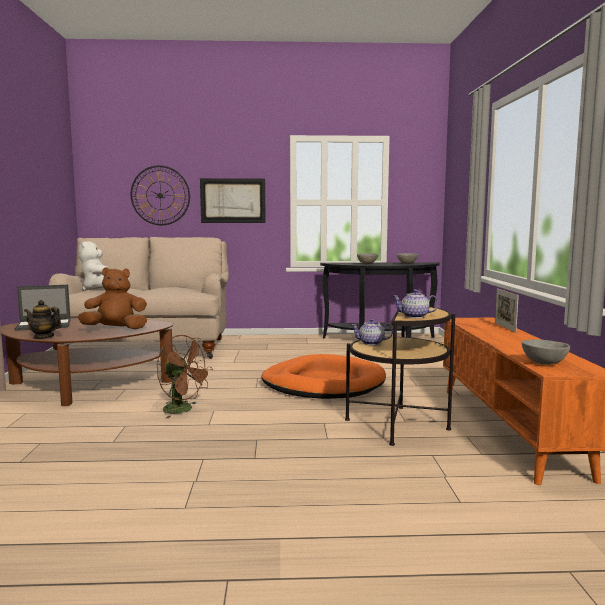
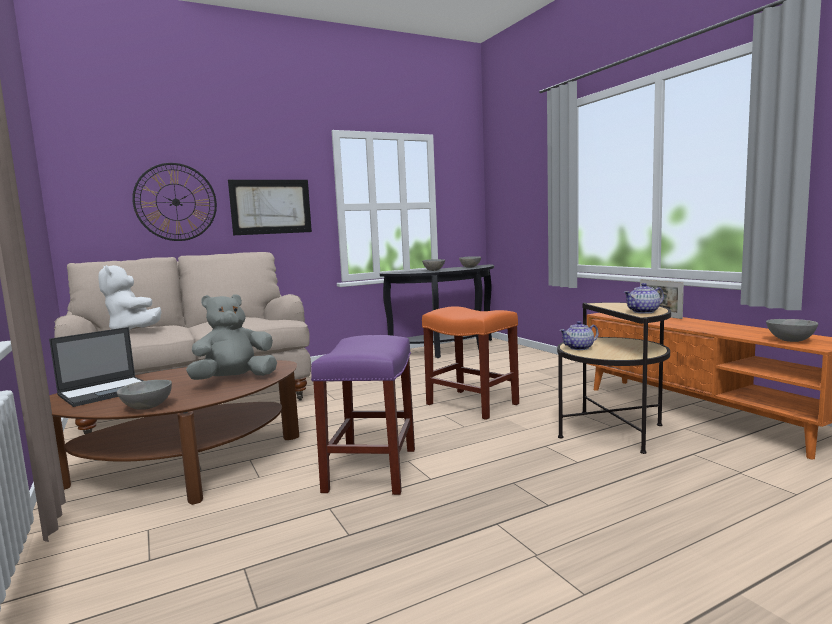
camera: 25 degrees left, 0 degrees up
teapot [24,300,62,339] -> grey bowl [117,380,172,410]
brown plush toy [78,267,147,329] -> grey plush toy [186,294,277,380]
brown fan [157,335,213,418] -> purple stool [311,335,415,495]
orange dog bed [261,354,386,399] -> orange stool [422,306,519,420]

